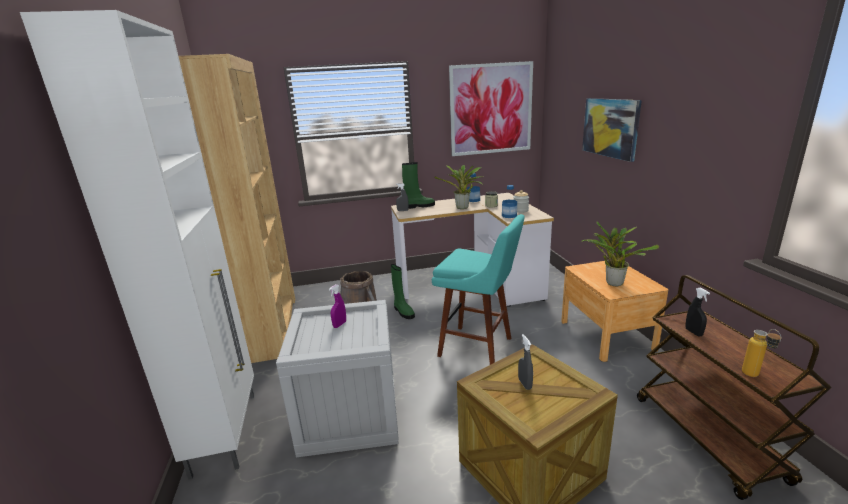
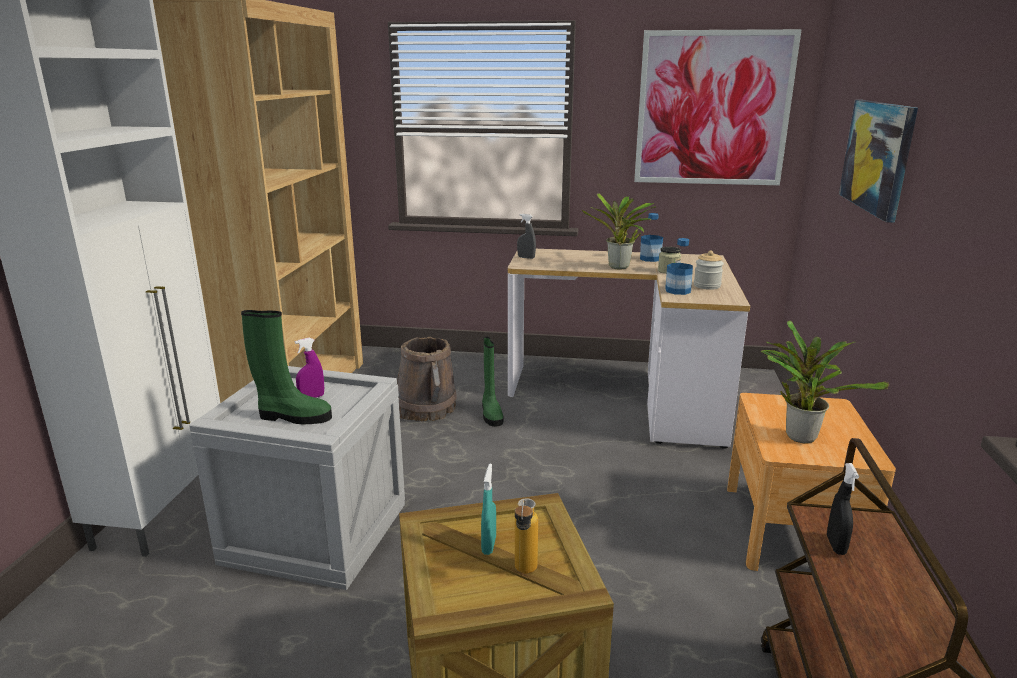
camera: 20 degrees right, 0 degrees up
green boot [402,162,435,209] -> green boot moved to [241,310,332,424]
turquoise stool [432,214,525,365] -> none
grey spray bottle [518,334,533,390] -> turquoise spray bottle [481,464,496,555]
bottle [742,329,782,377] -> bottle moved to [515,498,538,574]

